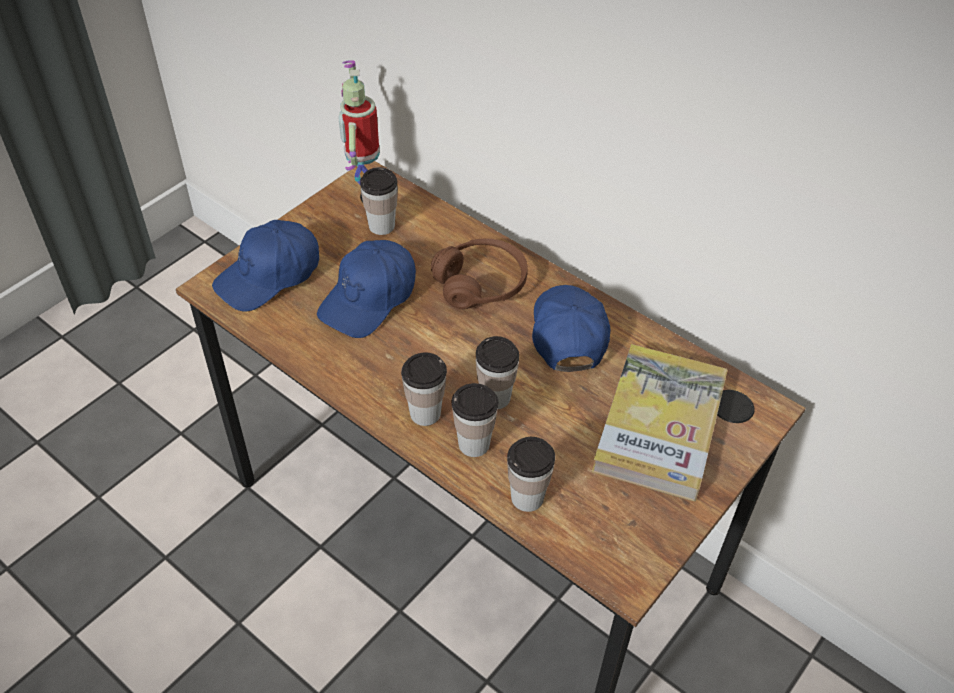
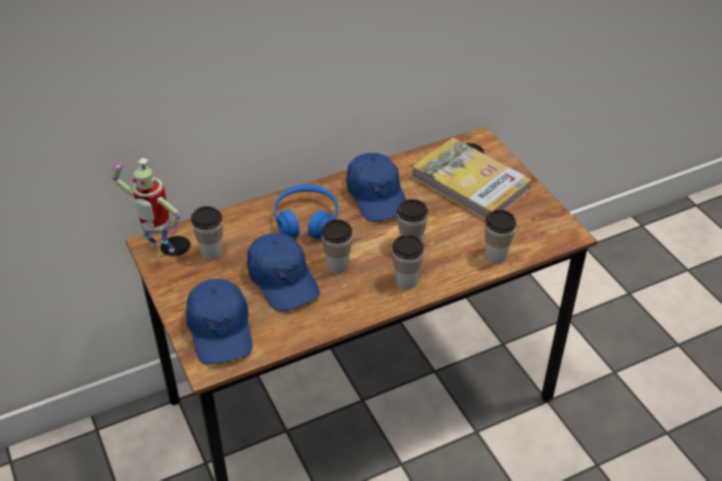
camera: 65 degrees left, 5 degrees down
brown headphones [431,239,528,309] -> blue headphones [274,184,338,239]
cup [451,383,499,457] -> cup moved to [321,219,352,273]
blue cap [532,285,611,372] -> blue cap turned 135 degrees counterclockwise [346,153,406,222]

